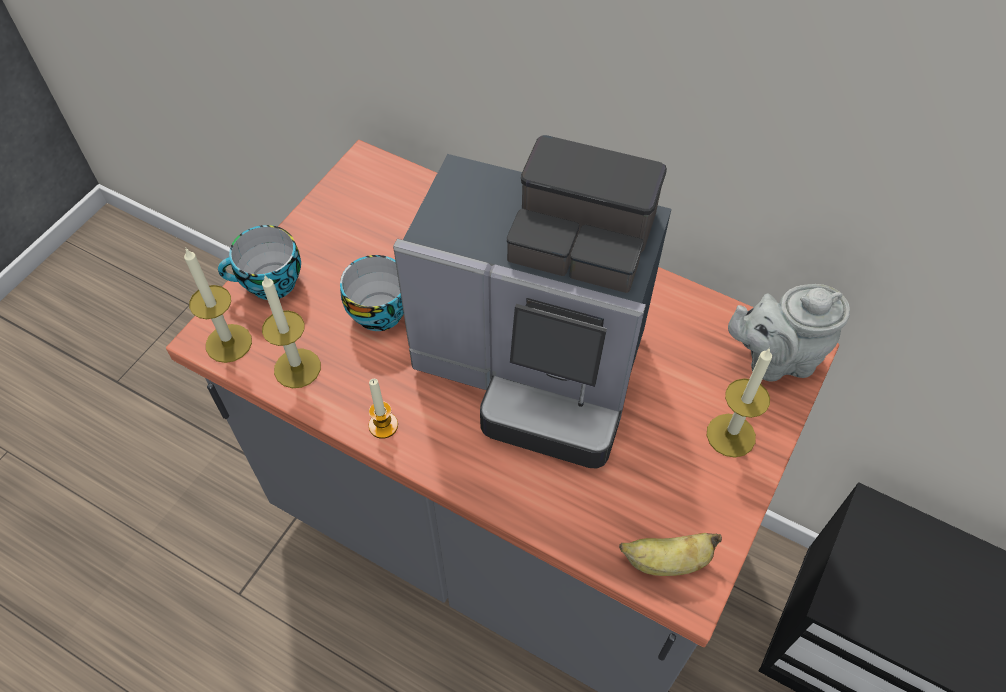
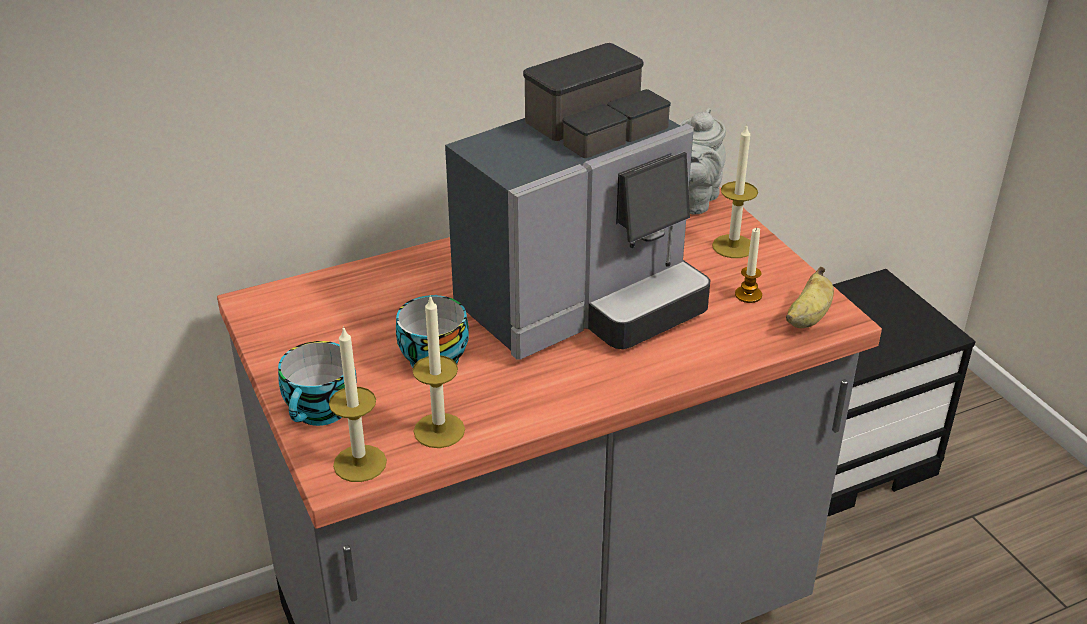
camera: 55 degrees left, 20 degrees down
candle [368,379,398,439] -> candle moved to [735,227,762,303]

